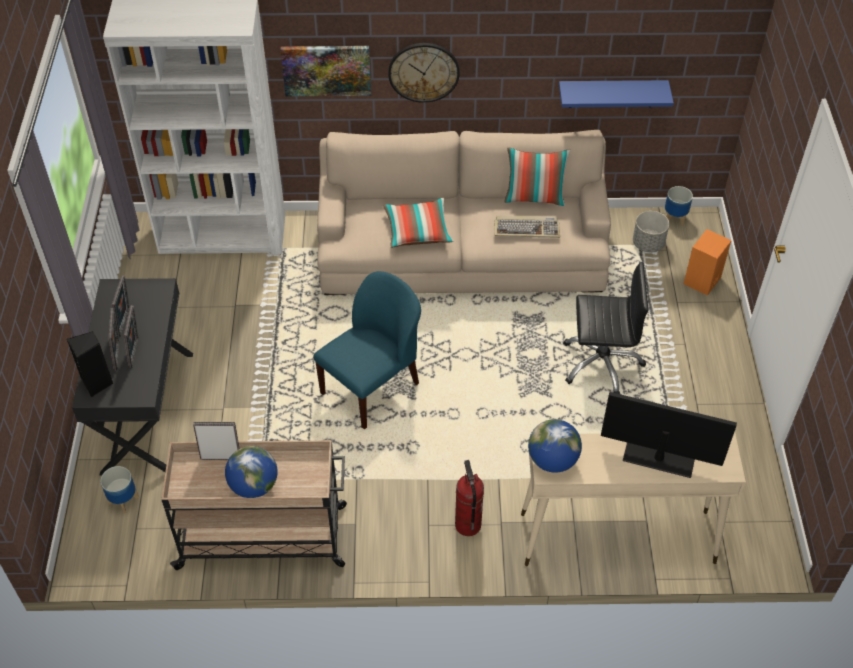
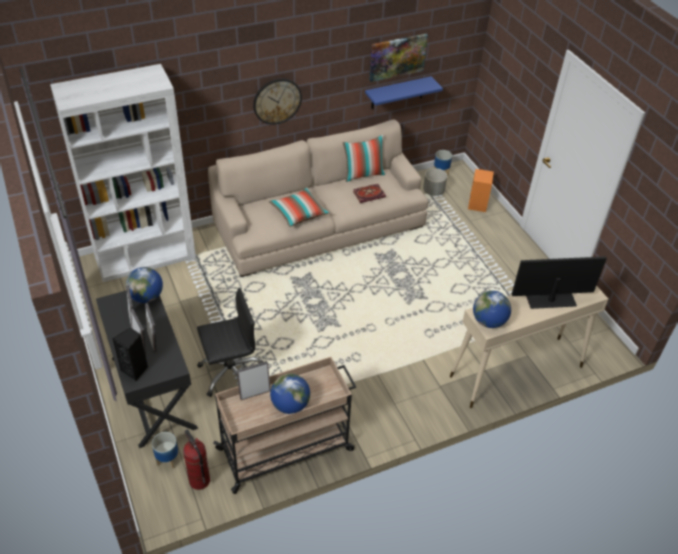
camera: 25 degrees left, 5 degrees down
picture [280,46,371,96] -> picture moved to [369,34,428,82]
blue chair [313,271,421,429] -> none
fire extinguisher [455,460,484,536] -> fire extinguisher moved to [183,429,210,490]
keyboard [495,215,560,238] -> book [353,184,386,203]
black office chair [563,262,648,394] -> black office chair moved to [197,288,263,397]
none -> globe [126,267,163,303]

